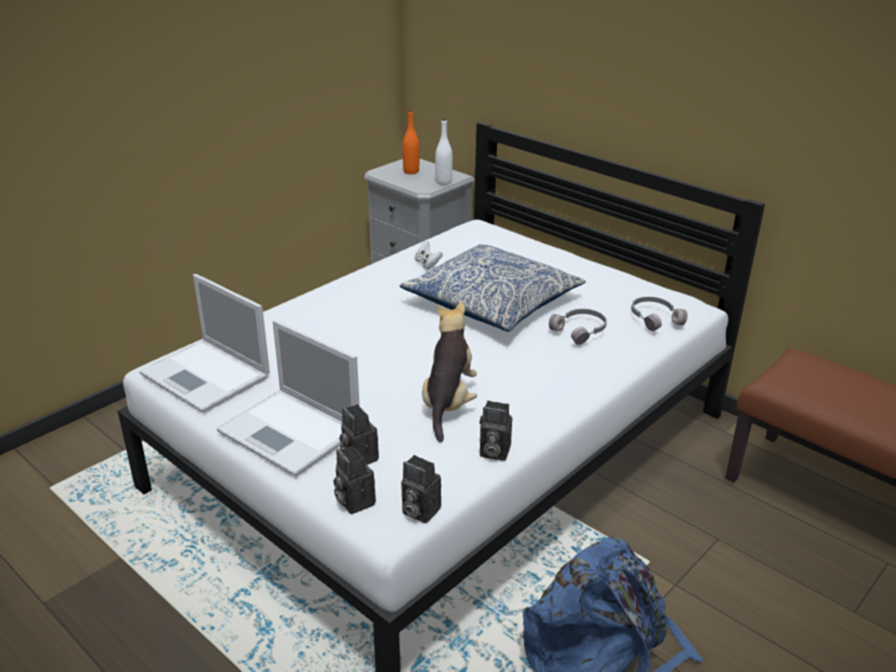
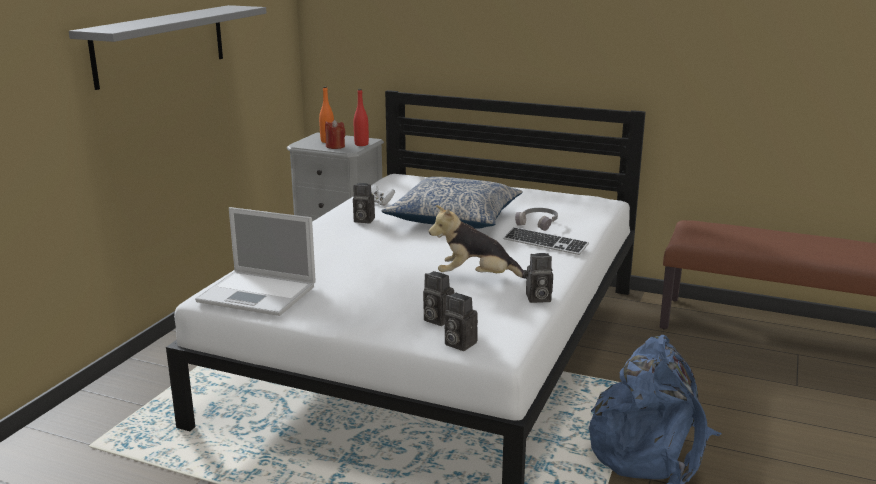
camera: 20 degrees left, 10 degrees down
laptop [217,320,360,477] -> none
camera [401,455,441,523] -> camera moved to [353,183,375,223]
plush toy [422,302,477,442] -> plush toy turned 75 degrees counterclockwise [429,205,527,279]
white bottle [435,118,452,185] -> red bottle [354,89,369,146]
grey headphones [631,297,688,331] -> none
none -> grey shelf [69,5,266,90]
none -> red candle [325,119,345,149]
none -> keyboard [504,227,589,255]

